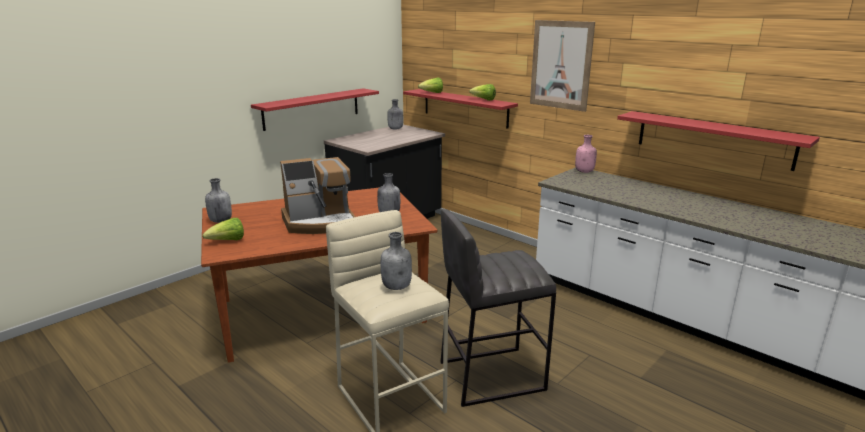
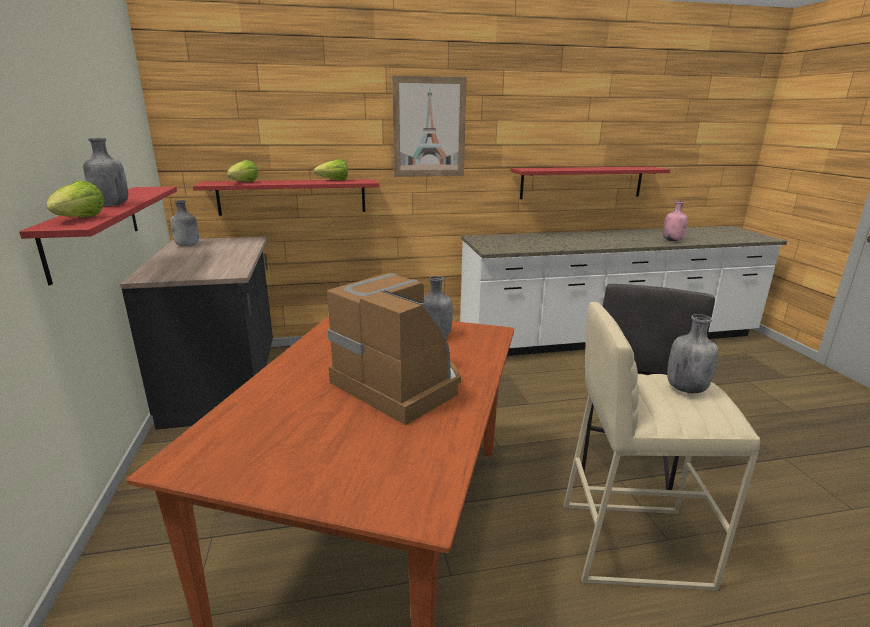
camera: 55 degrees left, 0 degrees up
lettuce [202,218,244,240] -> lettuce moved to [47,180,105,217]
grey bottle [205,178,232,223] -> grey bottle moved to [83,138,128,206]
coffee machine [280,157,356,234] -> coffee machine turned 60 degrees counterclockwise [327,273,461,425]
pink bottle [575,135,597,173] -> pink bottle moved to [663,201,688,241]

